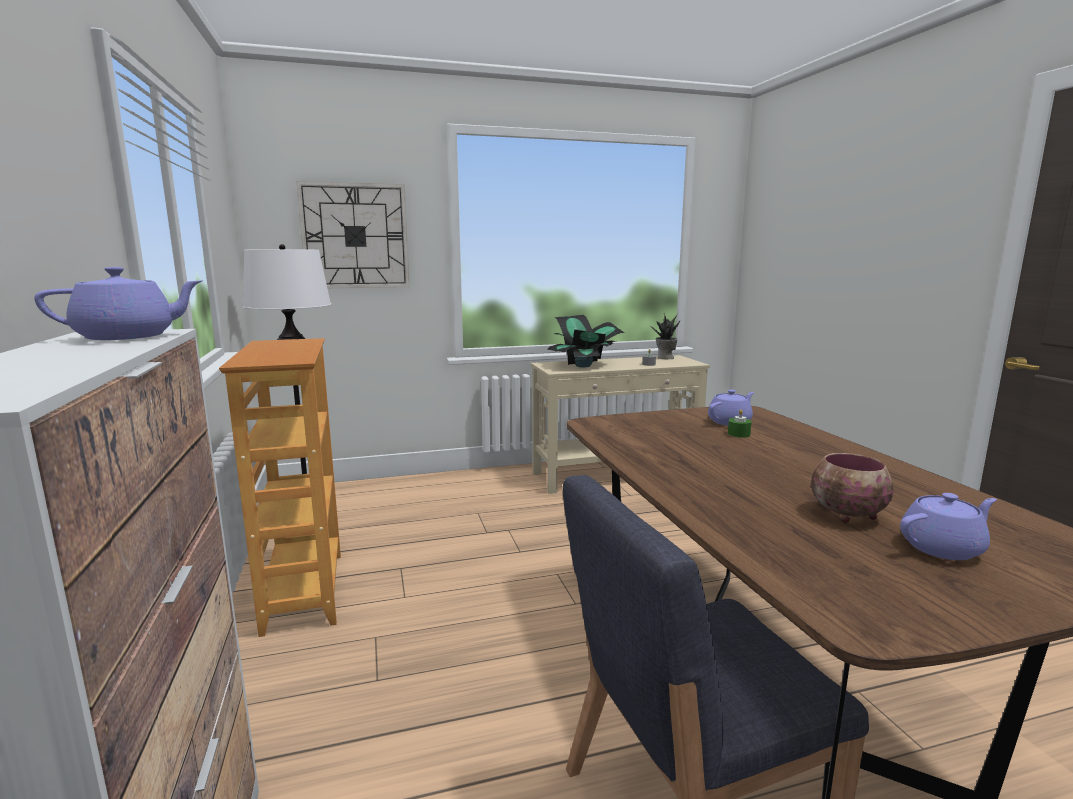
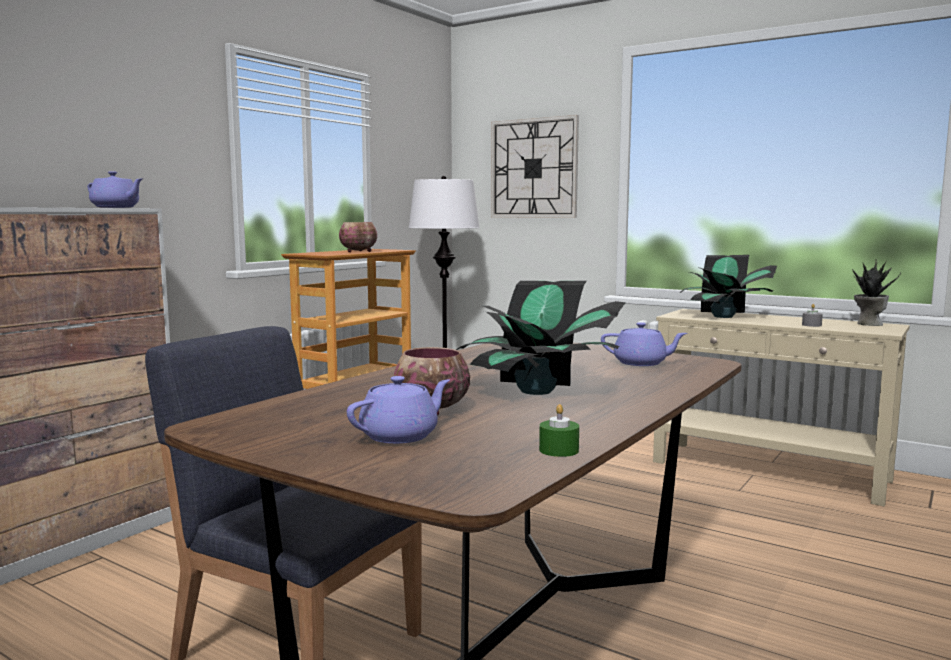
camera: 50 degrees right, 5 degrees down
green candle [728,409,752,438] -> green candle moved to [539,404,579,457]
purple teapot [900,493,997,560] -> purple teapot turned 75 degrees counterclockwise [347,376,450,444]
none -> bowl [339,222,377,252]
none -> potted plant [456,281,626,395]

